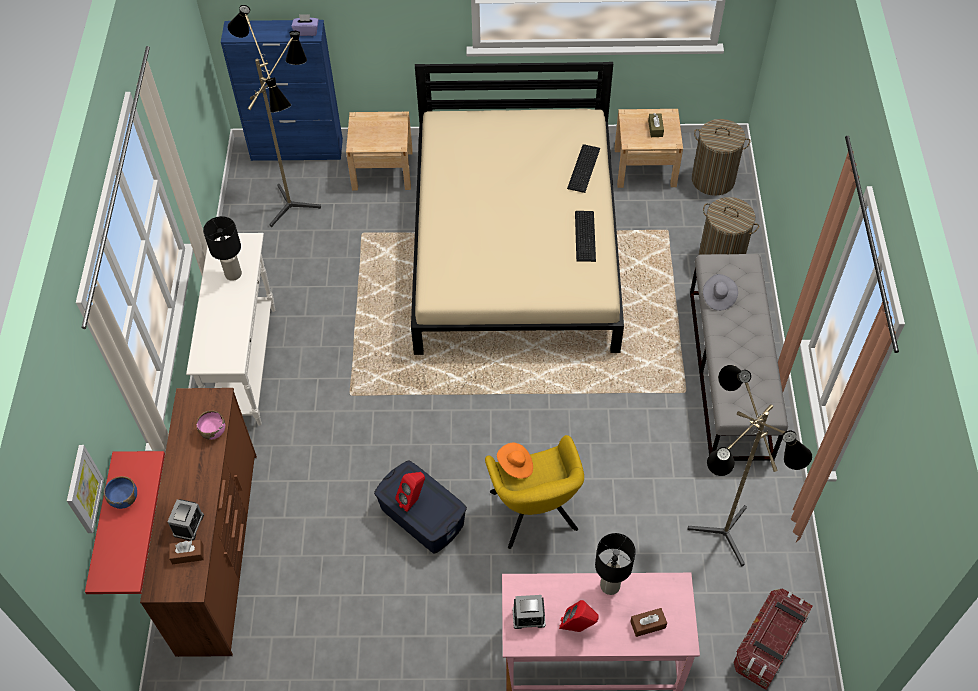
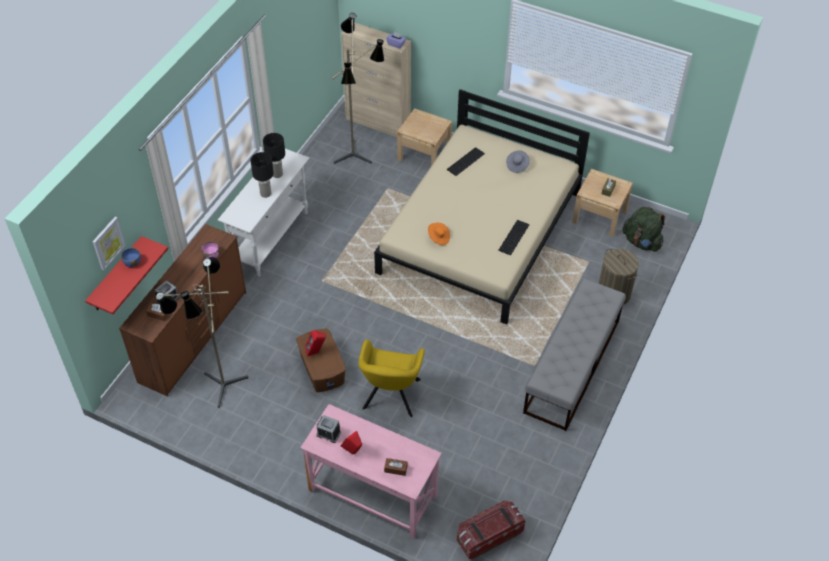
camera: 25 degrees right, 5 degrees down
blue cabinet [221,20,343,161] -> beige cabinet [341,23,411,137]
blue storage box [374,460,467,554] -> brown storage box [296,329,346,392]
orange hat [497,443,533,479] -> orange hat moved to [428,223,450,245]
keyboard [567,144,600,193] -> keyboard moved to [446,147,485,176]
black table lamp [595,533,636,595] -> black table lamp moved to [250,152,274,198]
floor lamp [688,365,812,566] -> floor lamp moved to [156,257,248,408]
laundry basket [692,119,751,196] -> green backpack [622,207,665,252]
grey hat [703,274,738,311] -> grey hat moved to [506,150,530,173]

